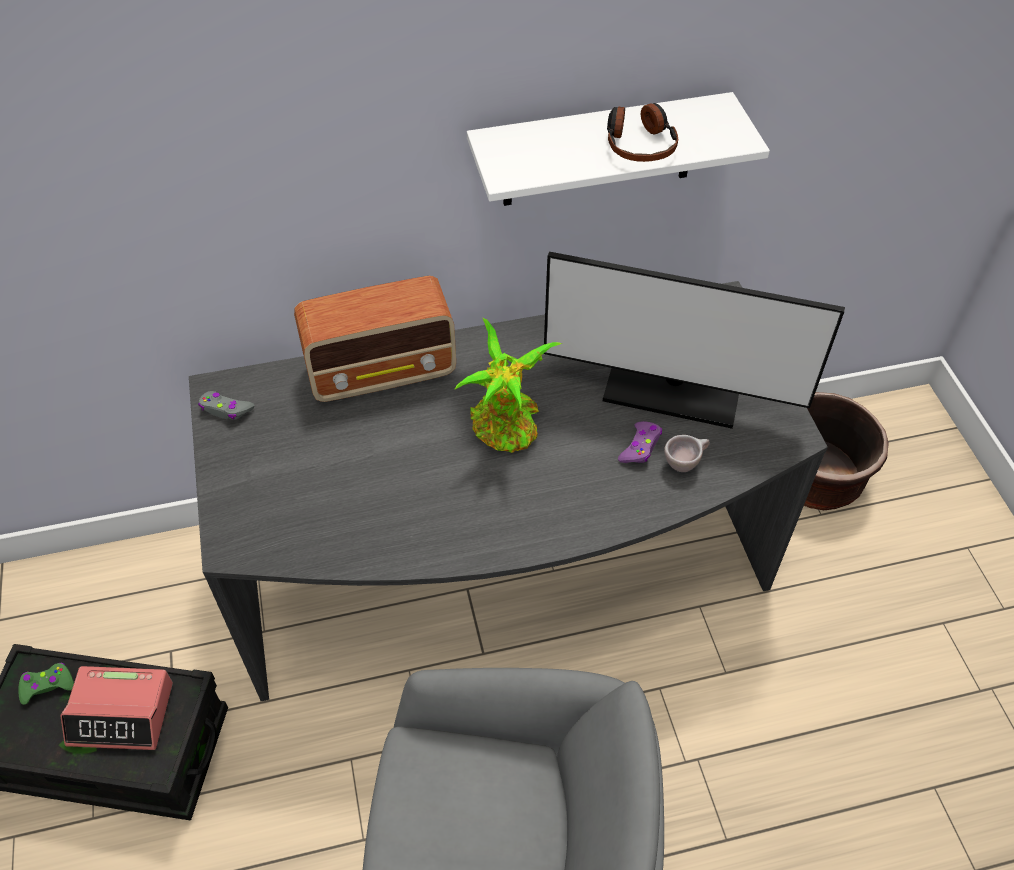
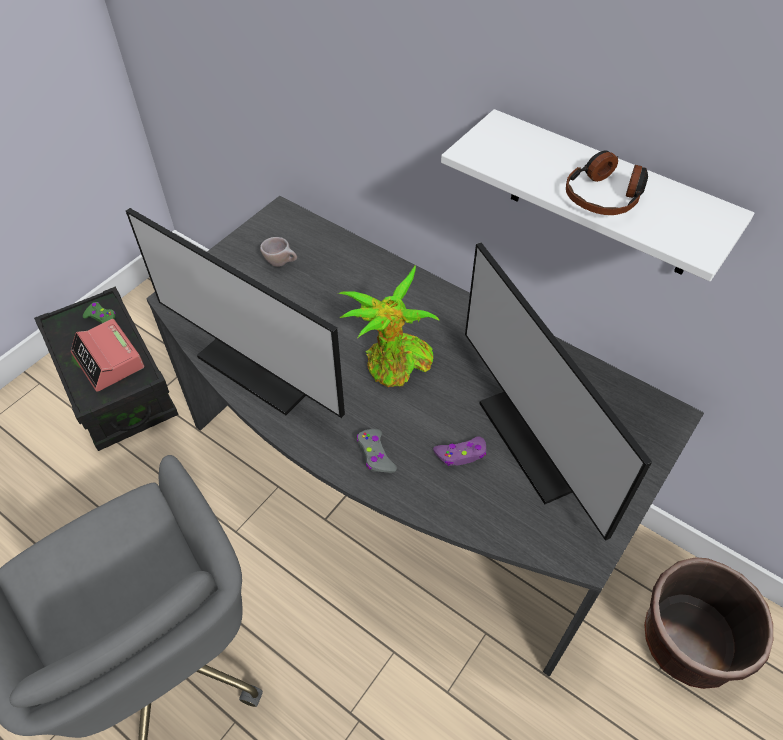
camera: 50 degrees right, 0 degrees up
grey game controller [198,391,254,420] -> grey game controller moved to [357,429,397,473]
radio [294,276,456,402] -> none
beige cup [664,435,710,472] -> beige cup moved to [260,237,297,267]
none -> monitor [126,208,345,418]

